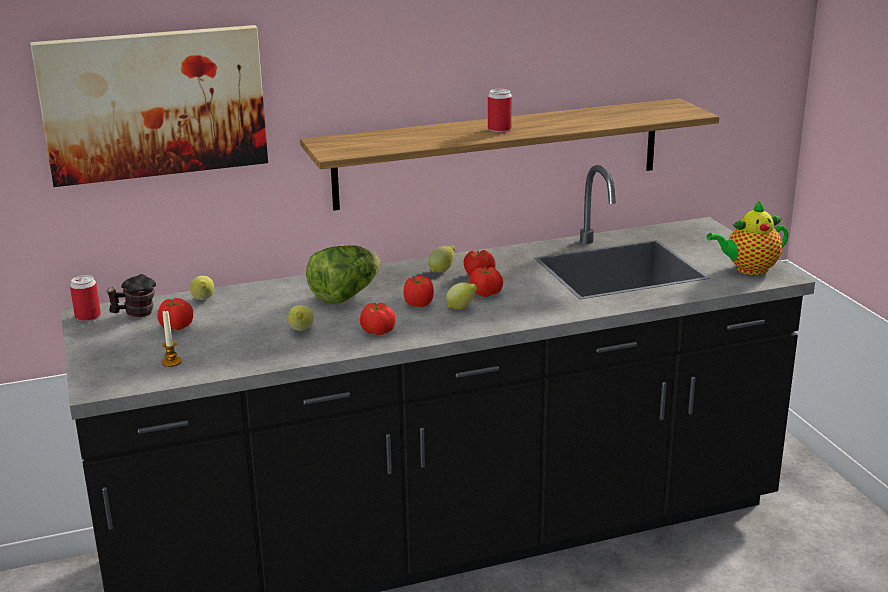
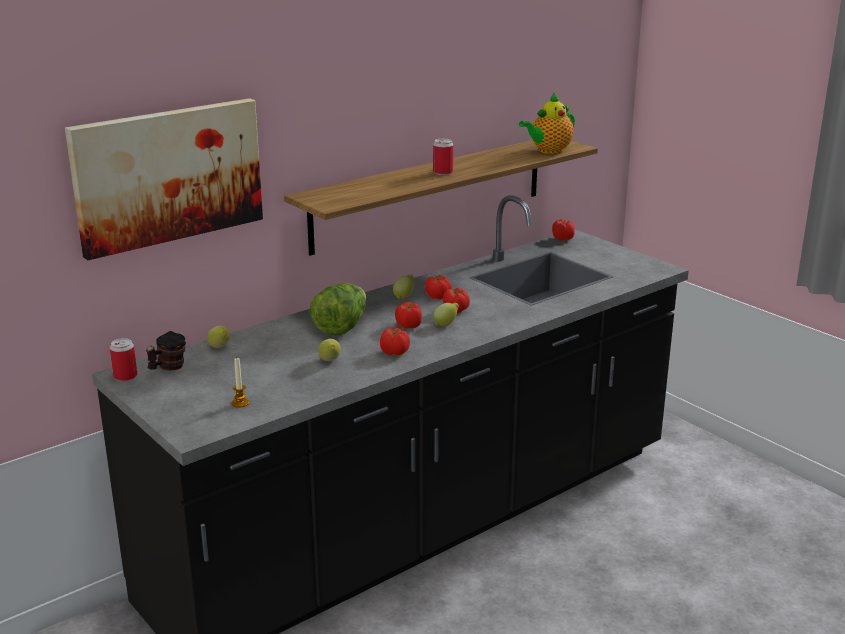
camera: 20 degrees left, 0 degrees up
tomato [157,298,193,330] -> tomato moved to [552,219,575,241]
teapot [706,201,789,275] -> teapot moved to [519,93,575,154]

